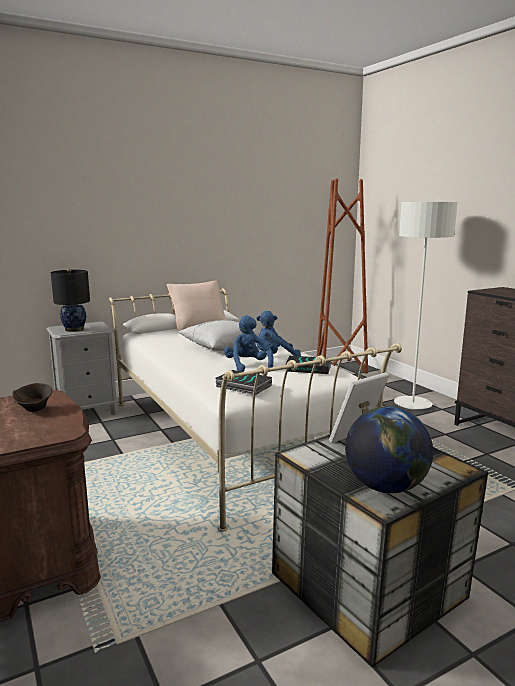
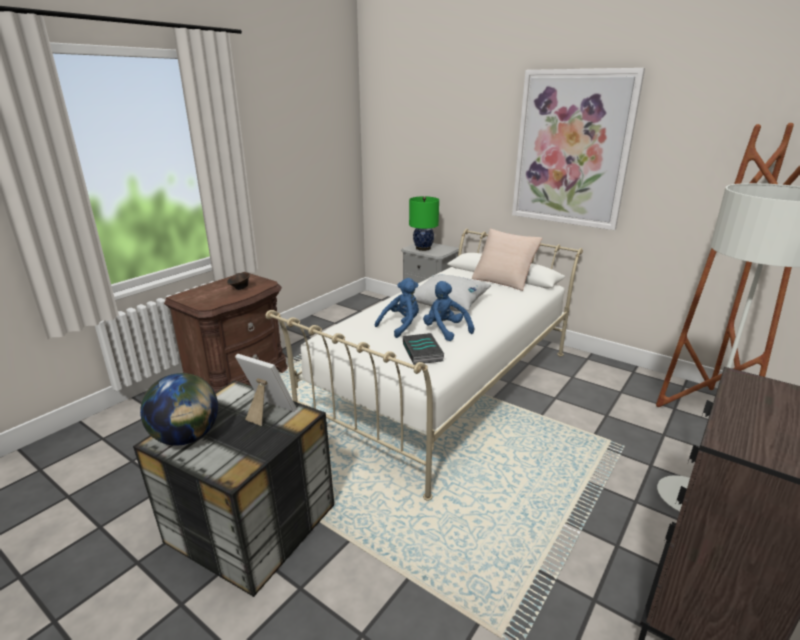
camera: 65 degrees right, 10 degrees up
black table lamp [51,269,90,332] -> green table lamp [409,196,439,251]
book [215,370,272,395] -> none
none -> picture [512,68,645,230]

